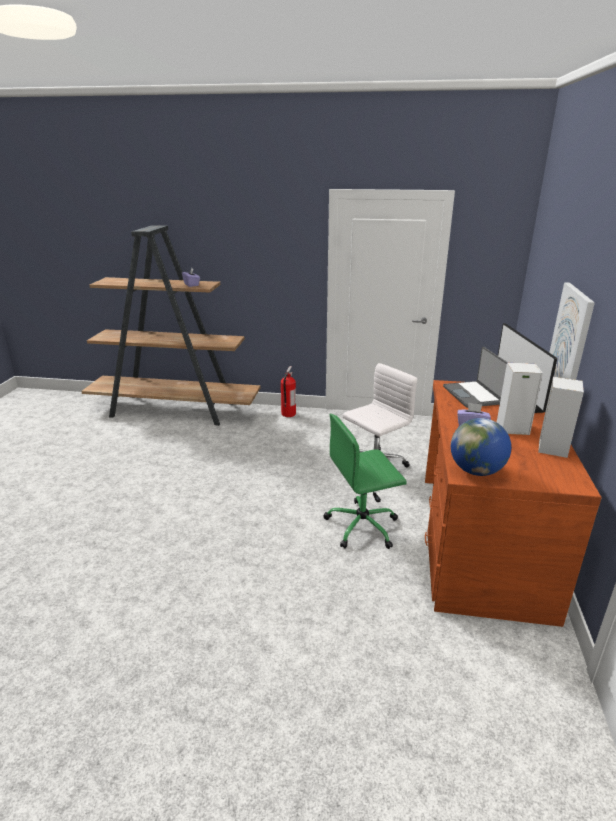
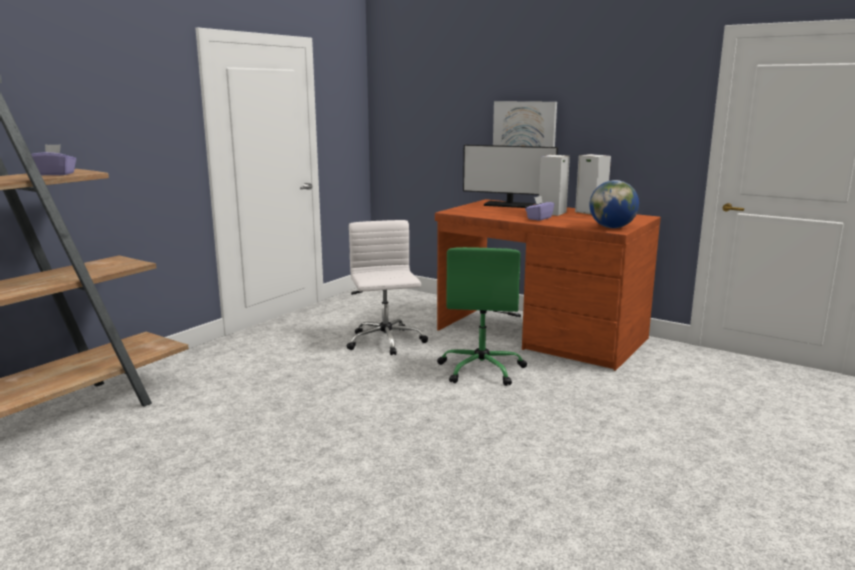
camera: 65 degrees left, 10 degrees down
fire extinguisher [281,366,296,417] -> none
laptop [443,347,508,408] -> none

